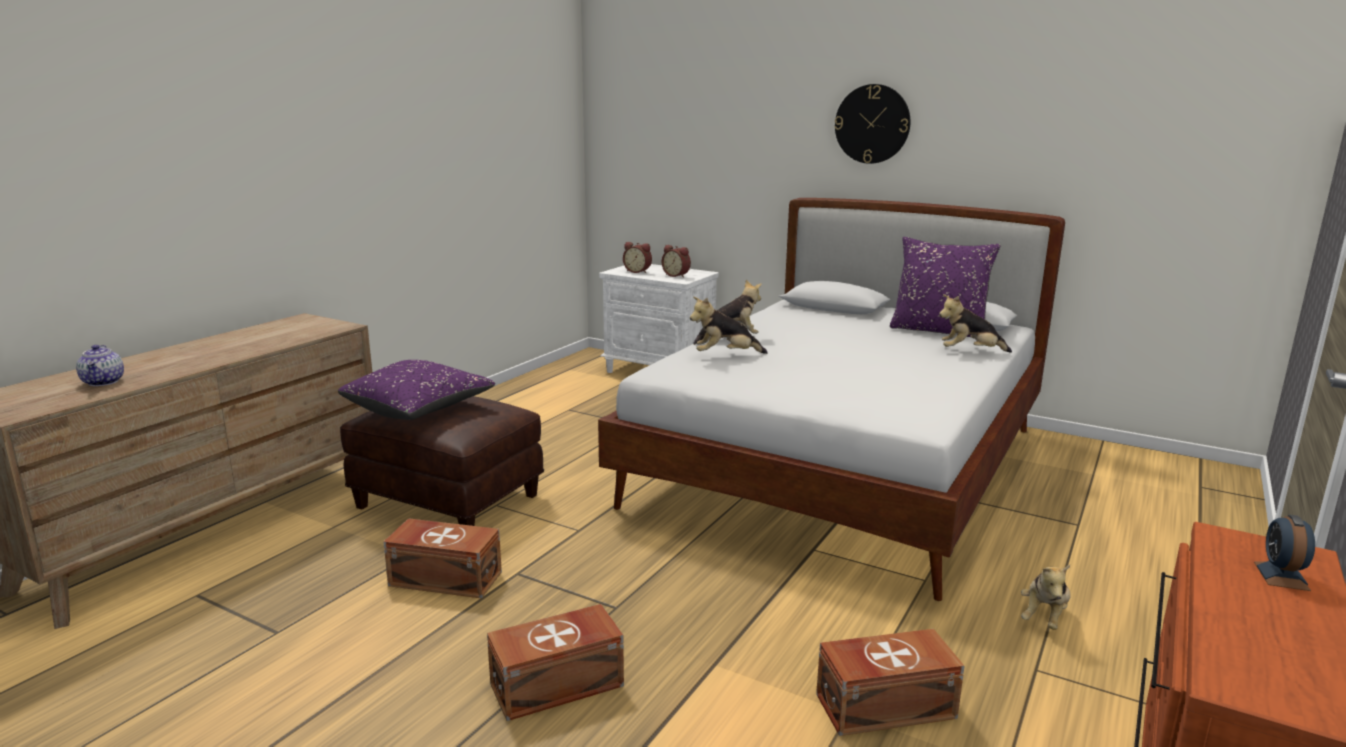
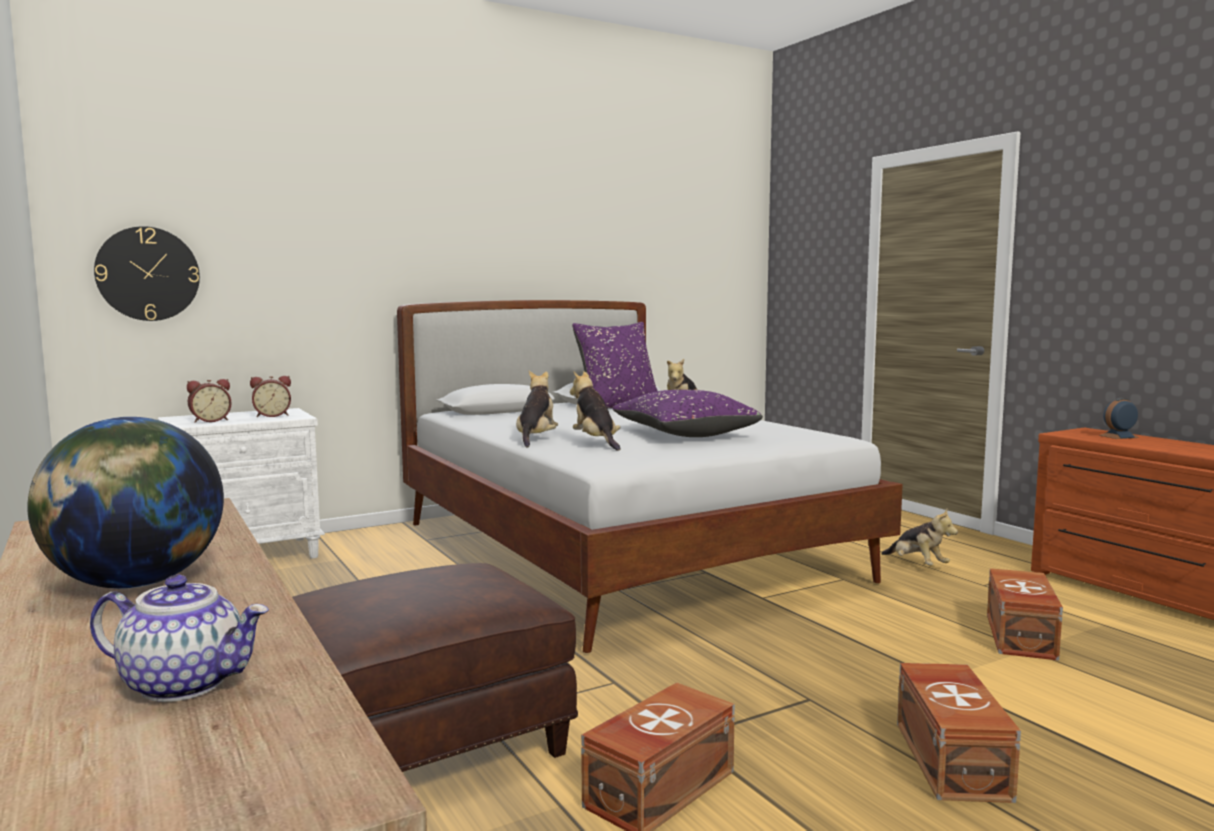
camera: 60 degrees left, 10 degrees down
purple pillow [338,360,495,420] -> purple pillow moved to [612,390,763,437]
plush toy [690,297,768,354] -> plush toy turned 135 degrees clockwise [570,371,621,451]
wall clock [835,84,910,164] -> wall clock moved to [94,226,200,321]
alarm clock [1254,515,1315,591] -> alarm clock turned 120 degrees clockwise [1099,398,1139,439]
none -> globe [27,417,224,589]

